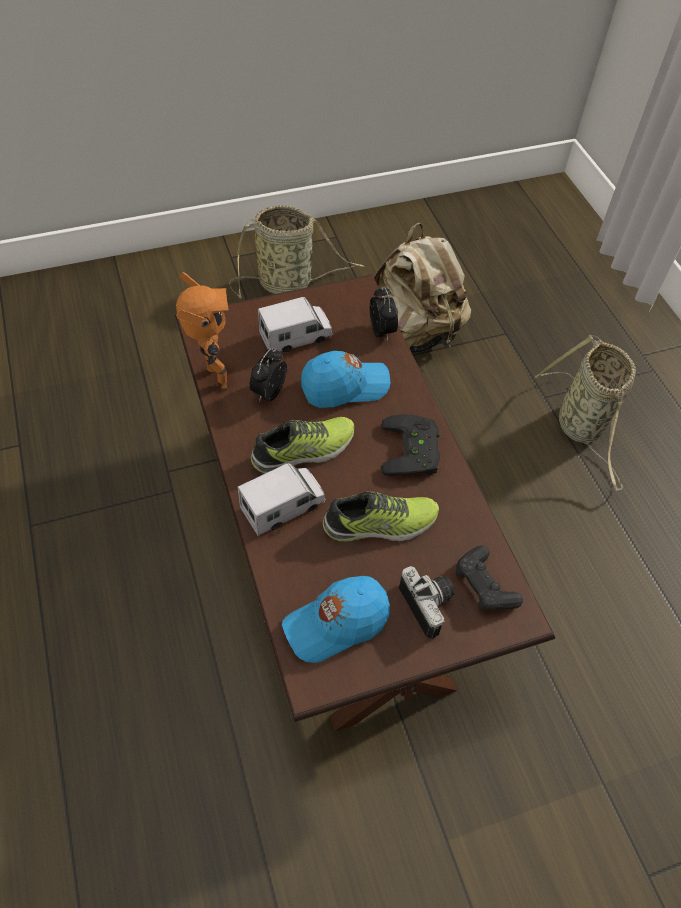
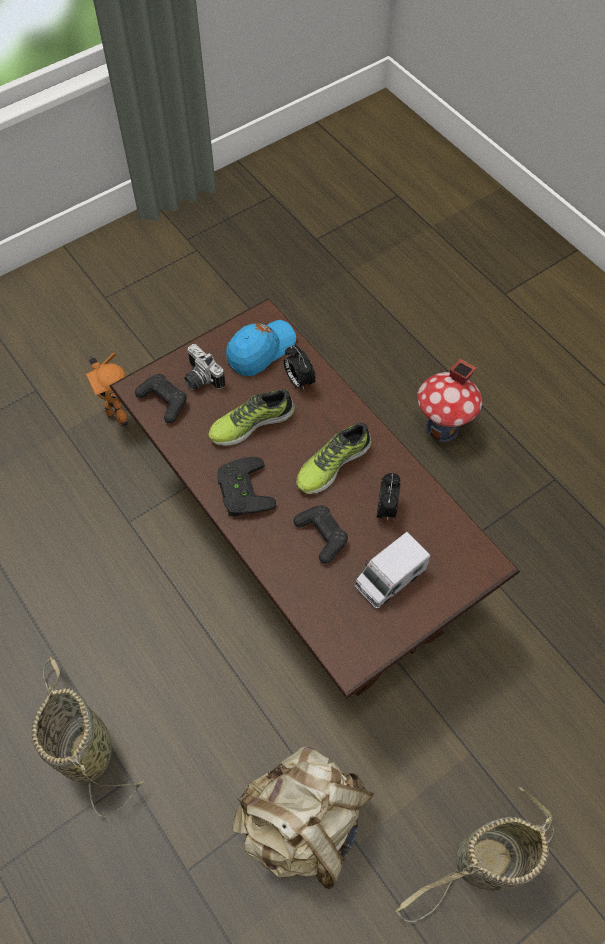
camera: 165 degrees right, 5 degrees up
toy robot [176,272,229,391] -> toy robot moved to [85,353,128,427]
toy truck [237,462,326,536] -> none
blue cap [301,351,390,408] -> black game controller [293,505,348,564]
alarm clock [370,286,398,341] -> alarm clock moved to [284,346,316,391]
none -> toy house [417,359,482,442]

